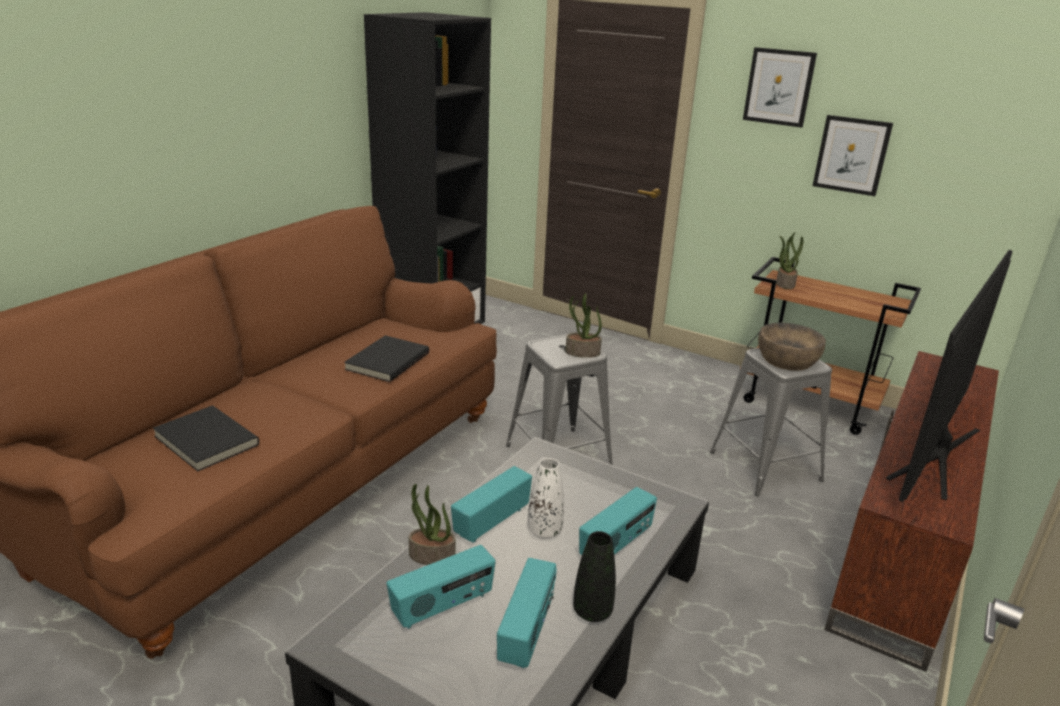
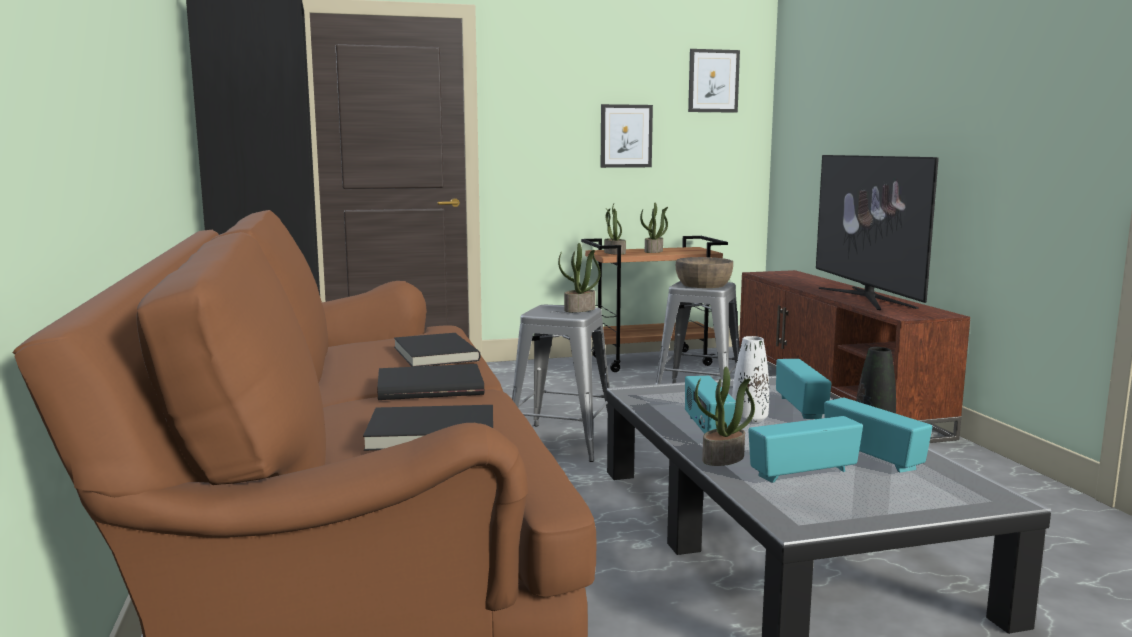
camera: 45 degrees left, 15 degrees down
radio [386,545,496,629] -> radio turned 120 degrees counterclockwise [748,416,863,483]
picture [743,47,817,128] -> picture moved to [688,49,740,113]
none -> black book [377,364,484,400]
none -> potted plant [640,203,668,253]

